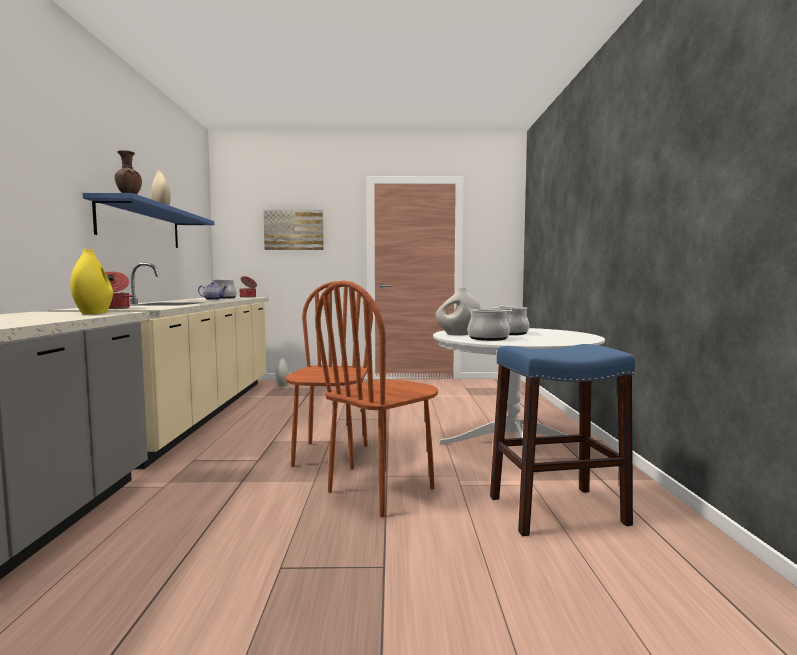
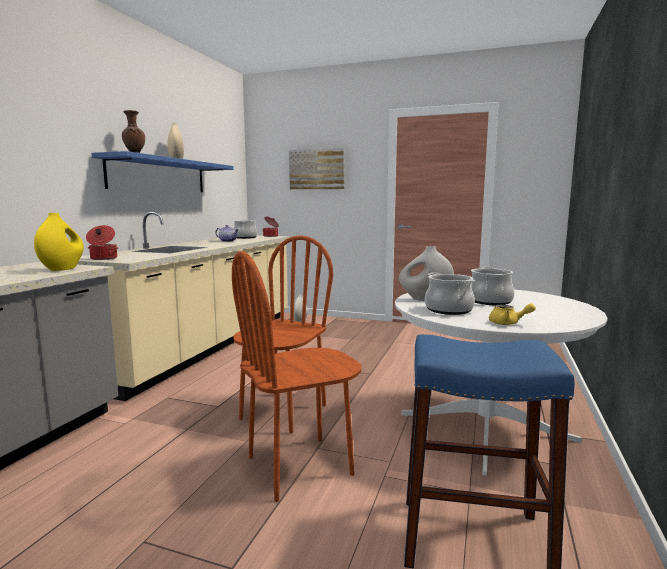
camera: 20 degrees right, 5 degrees up
none -> yellow teapot [489,303,536,325]

